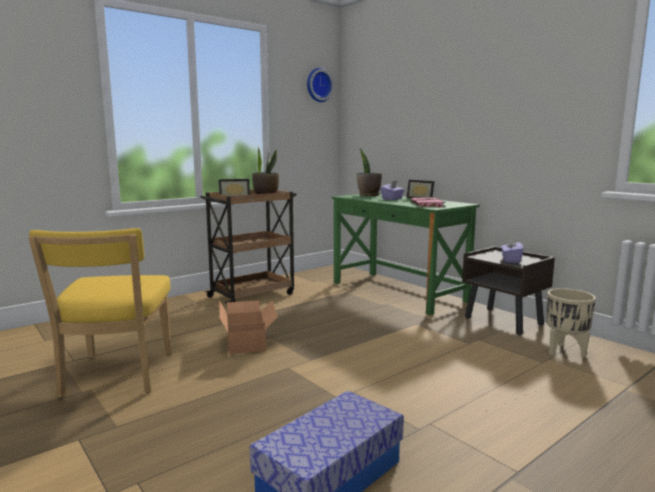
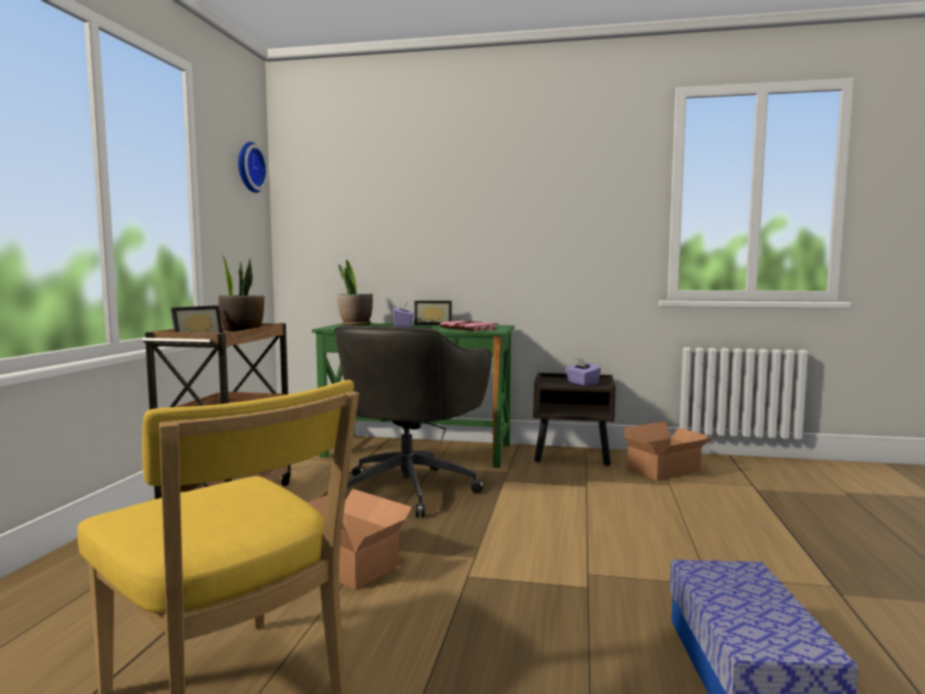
camera: 40 degrees left, 5 degrees down
beige planter [546,288,596,358] -> cardboard box [623,421,712,481]
none -> grey office chair [334,325,491,517]

